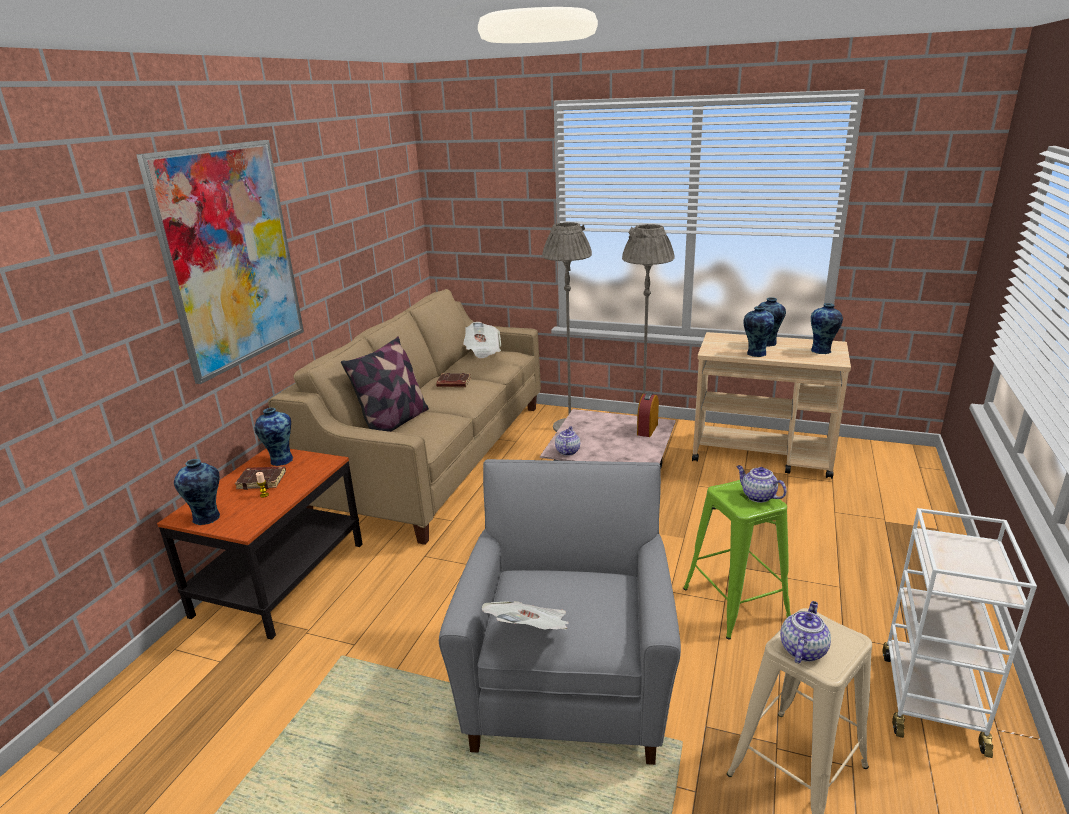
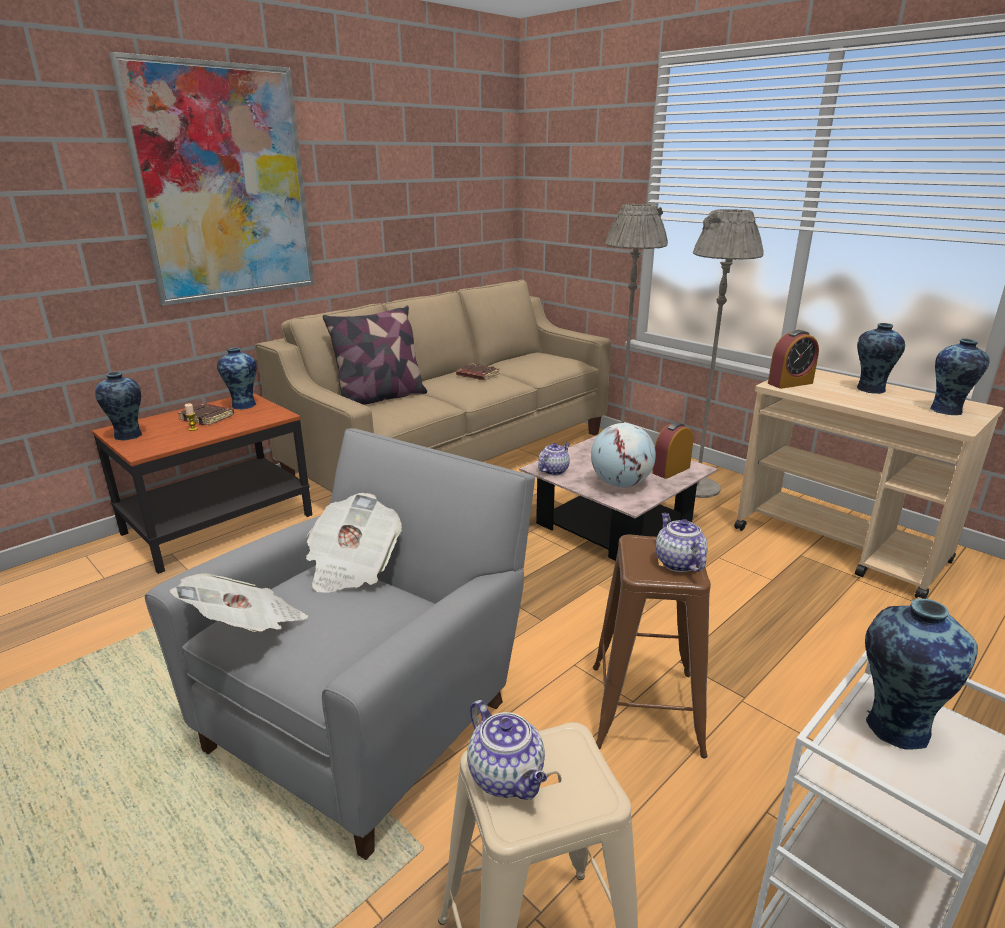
camera: 25 degrees right, 0 degrees up
newspaper [463,322,501,359] -> newspaper moved to [306,493,402,593]
green stool [683,480,791,640] -> brown stool [593,535,711,758]
vase [744,306,774,357] -> vase moved to [865,599,978,750]
teapot [780,601,831,663] -> teapot turned 90 degrees clockwise [467,700,547,800]
none -> globe [591,423,656,487]
none -> alarm clock [768,330,819,389]

